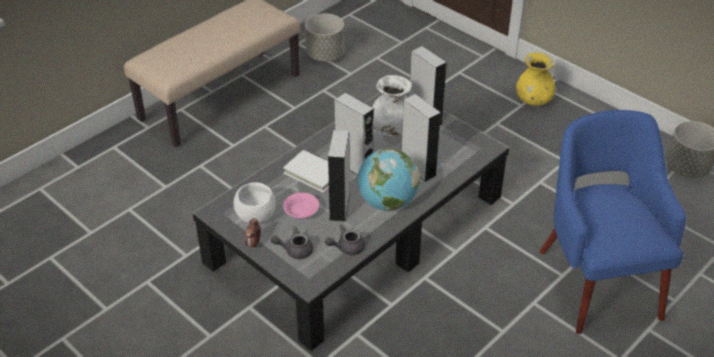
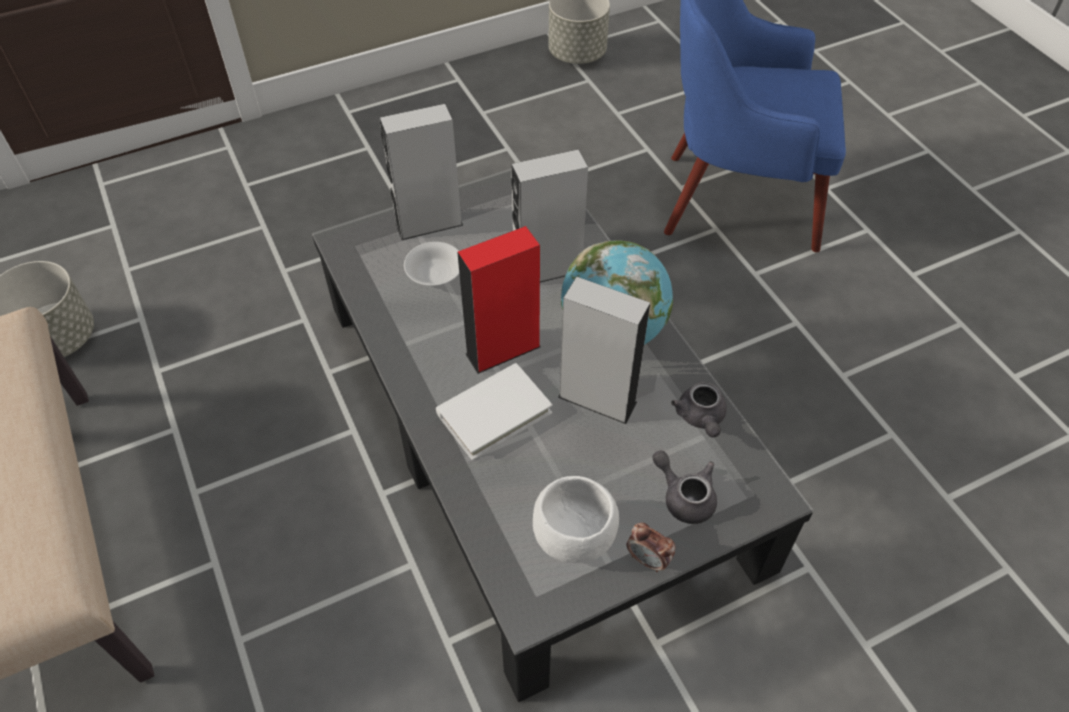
camera: 70 degrees left, 10 degrees up
grey teapot [271,226,313,259] -> grey teapot turned 120 degrees clockwise [652,451,717,524]
pink bowl [283,193,319,219] -> none
grey speaker [335,93,374,175] -> red speaker [457,226,541,374]
white vase [372,75,411,136] -> white bowl [404,242,459,286]
yellow vase [516,52,555,106] -> none

